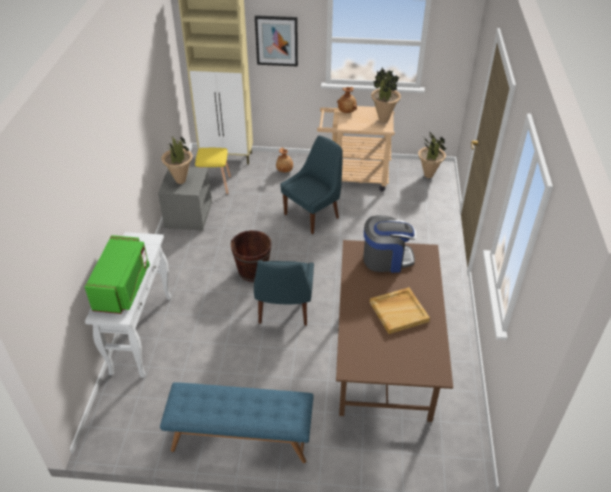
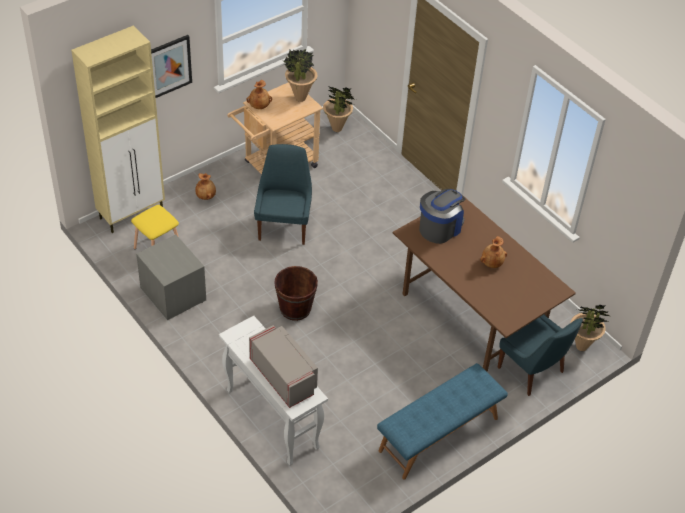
camera: 45 degrees left, 5 degrees up
green microwave [85,235,150,314] -> grey microwave [249,325,318,408]
potted plant [161,132,193,184] -> potted plant moved to [570,305,610,351]
blue chair [254,260,314,326] -> blue chair moved to [497,315,583,396]
beige tray [370,287,430,334] -> brown vase [480,236,507,268]

